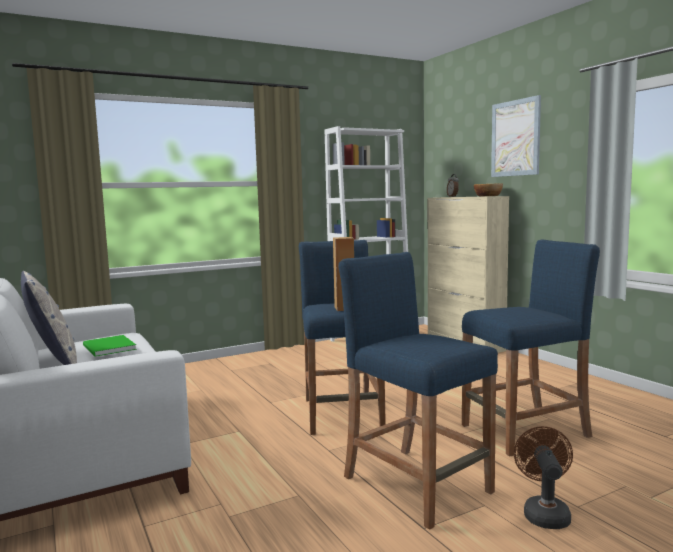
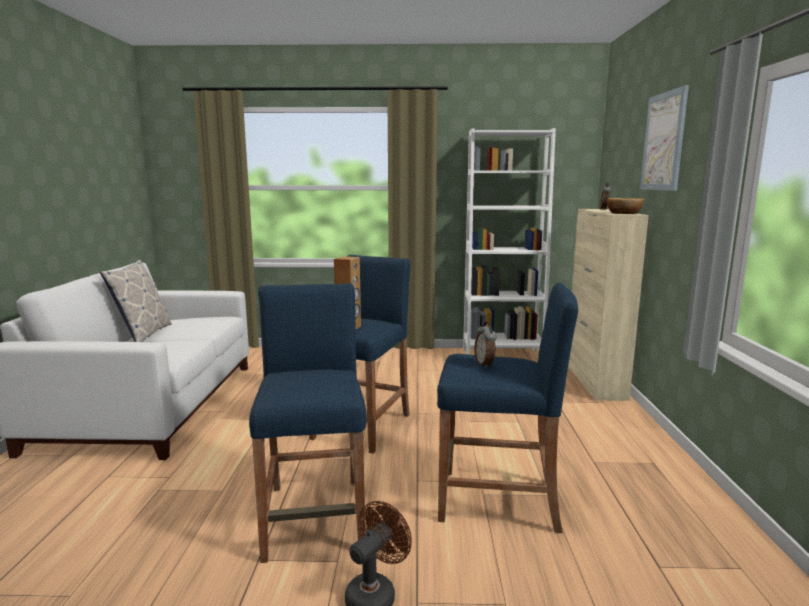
camera: 30 degrees right, 5 degrees up
green book [83,335,137,357] -> none
none -> alarm clock [474,322,497,368]

